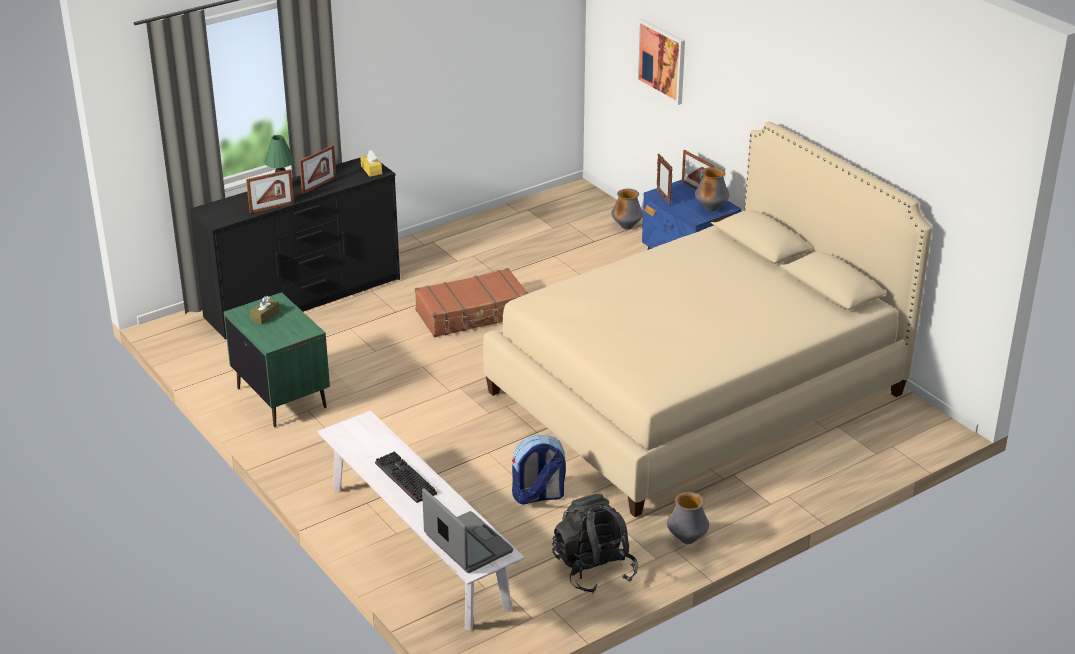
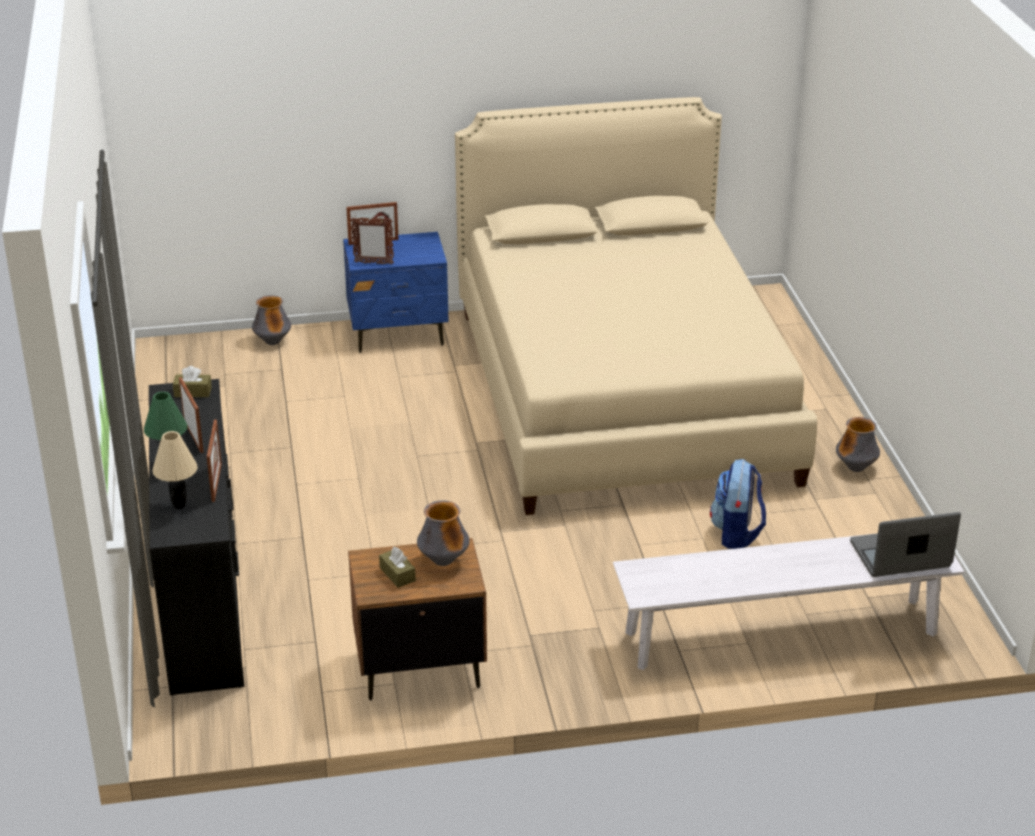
camera: 65 degrees left, 0 degrees up
green nightstand [223,292,330,427] -> brown nightstand [348,538,487,700]
yellow tissue box [360,150,382,177] -> brown tissue box [173,366,212,397]
keyboard [375,451,437,503] -> none
brown suitcase [415,268,529,337] -> none
black backpack [552,494,638,593] -> none
picture [636,18,685,105] -> none
vase [695,167,729,211] -> vase moved to [417,500,470,566]
none -> beige table lamp [152,431,198,509]

